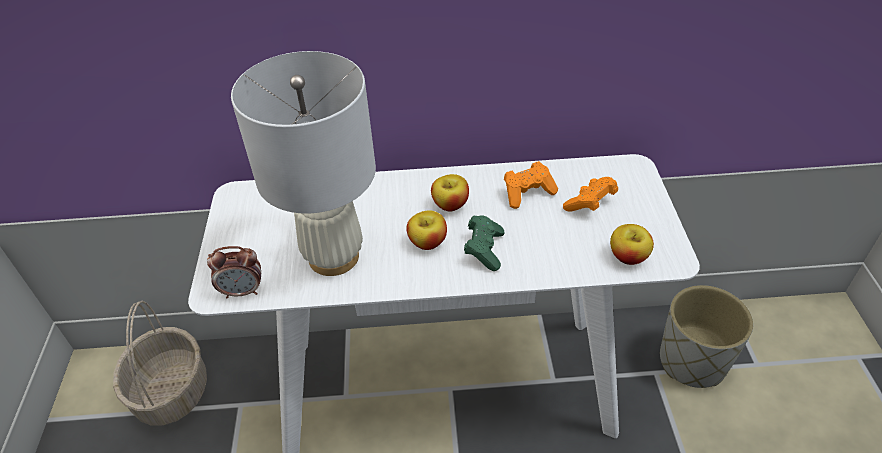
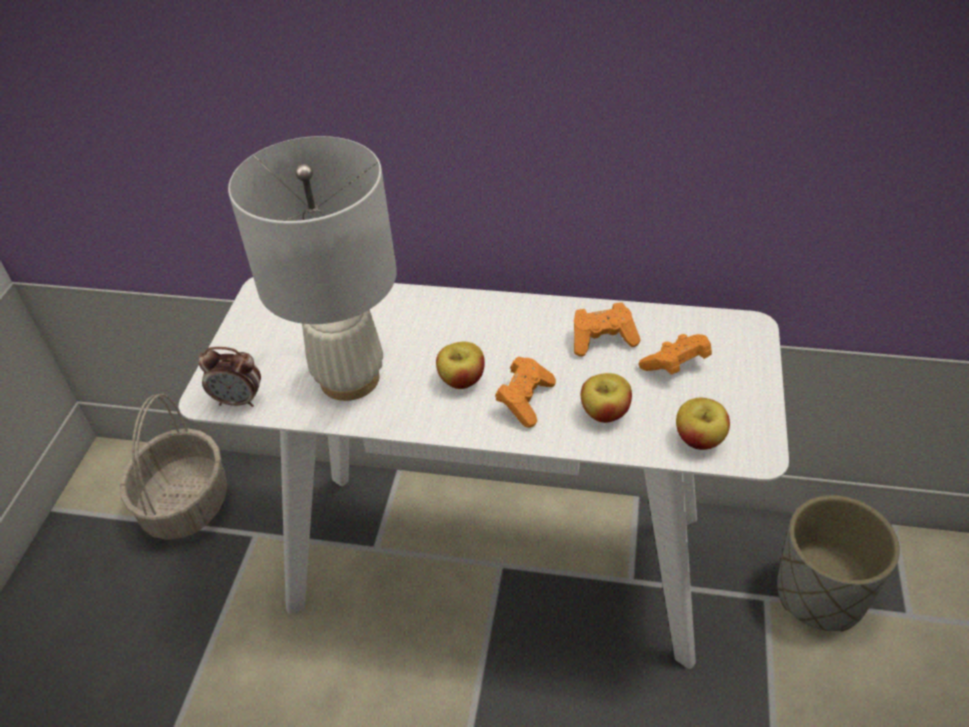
camera: 15 degrees right, 0 degrees up
apple [431,174,469,212] -> apple moved to [581,373,632,423]
green game controller [464,215,505,271] -> orange game controller [495,357,556,428]

